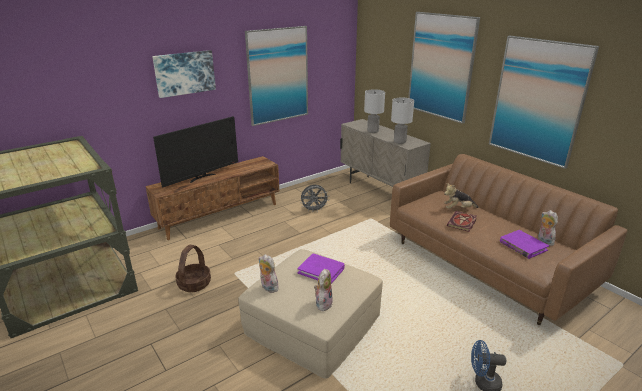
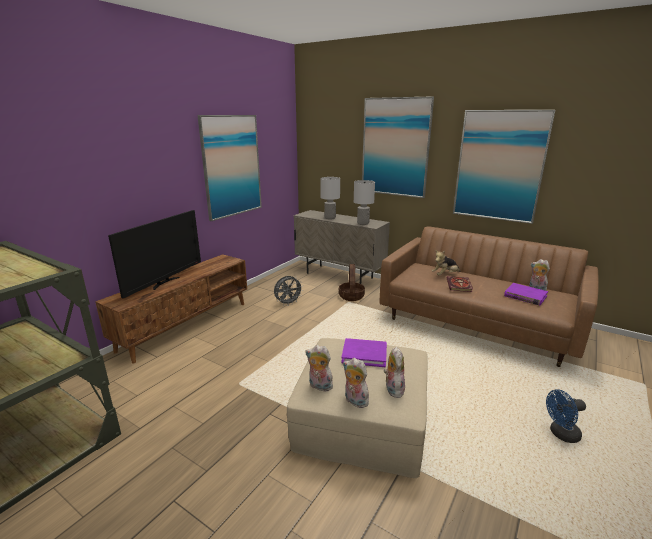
camera: 20 degrees left, 5 degrees down
picture [152,50,216,98] -> none
basket [175,245,211,292] -> basket moved to [339,264,365,301]
none -> plush toy [343,358,369,408]

